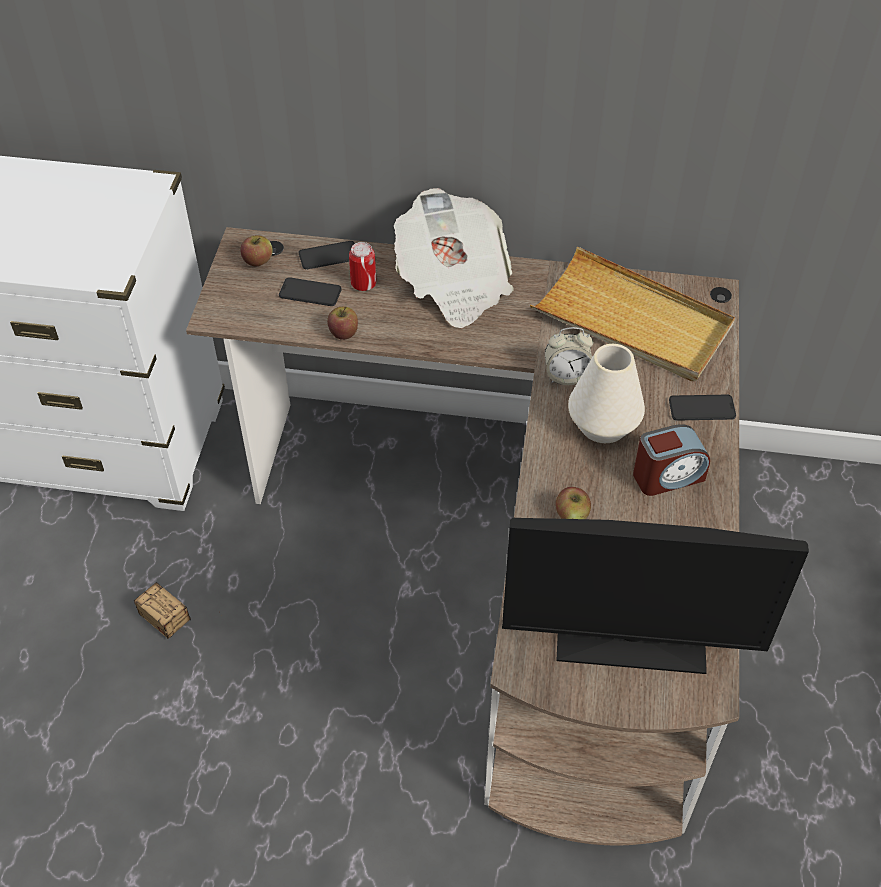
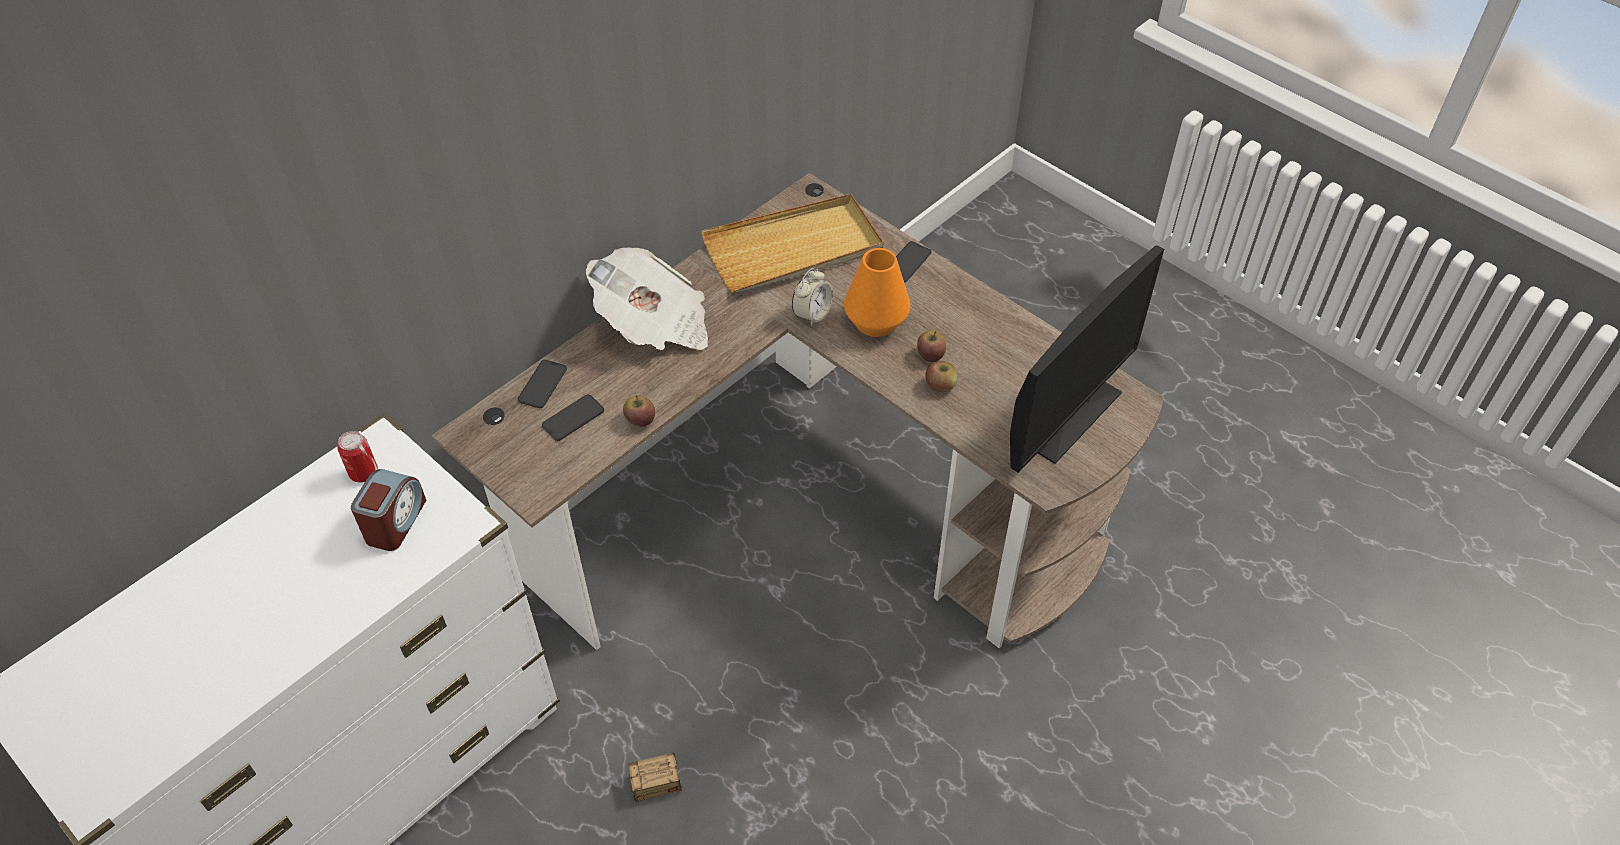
camera: 55 degrees left, 0 degrees up
apple [240,235,273,266] -> apple moved to [917,330,946,362]
can [349,242,376,291] -> can moved to [337,431,378,483]
white vase [568,344,645,443] -> orange vase [844,248,910,337]
alarm clock [633,424,710,496] -> alarm clock moved to [351,469,427,551]

